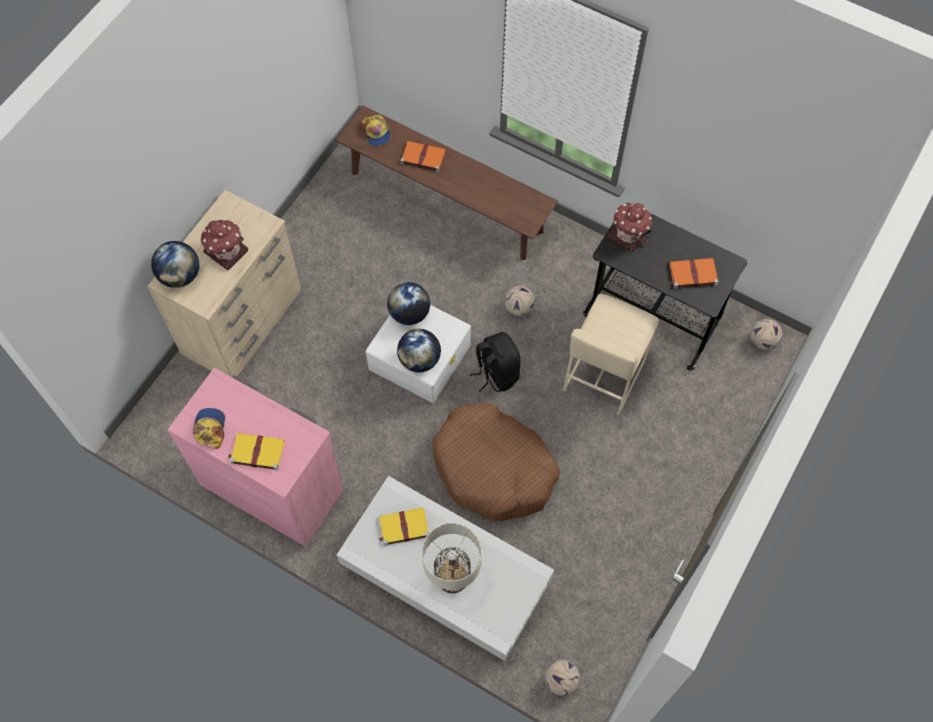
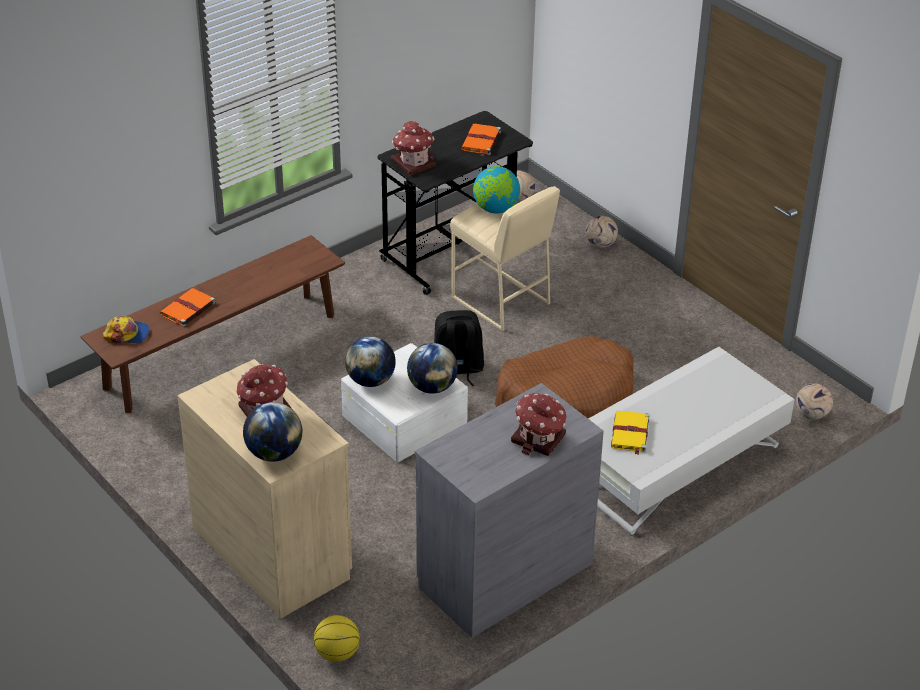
camera: 70 degrees left, 25 degrees down
pink dresser [168,368,343,547] -> grey dresser [414,383,604,638]
cap [193,408,225,449] -> none
yellow book [228,433,285,470] -> toy house [511,393,567,456]
table lamp [422,523,482,593] -> none
football [505,286,535,316] -> football moved to [585,216,618,248]
none -> basketball [313,615,360,662]
none -> globe [473,166,520,214]

